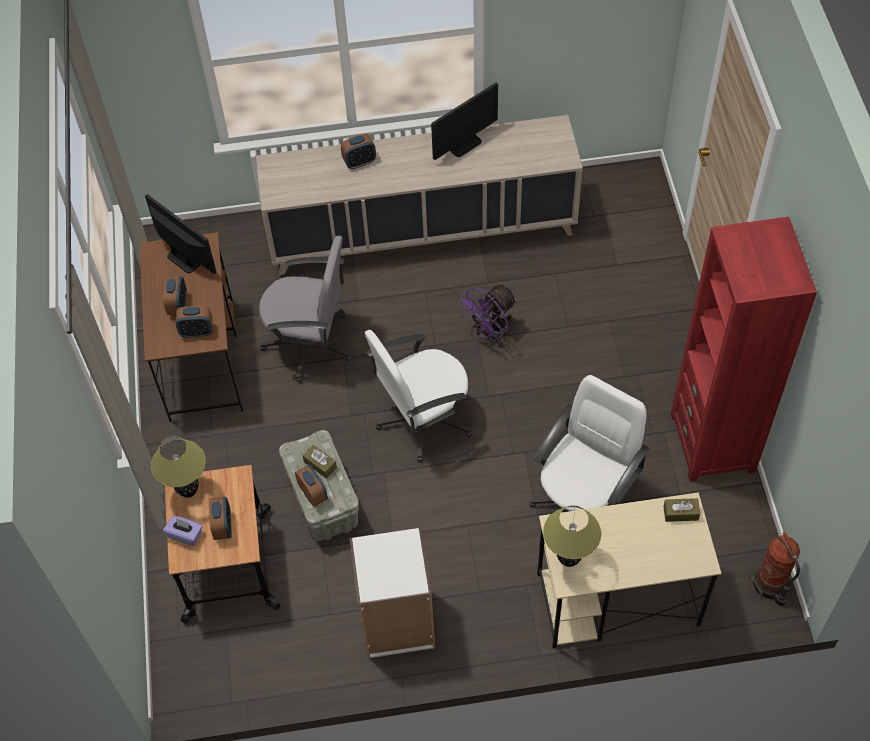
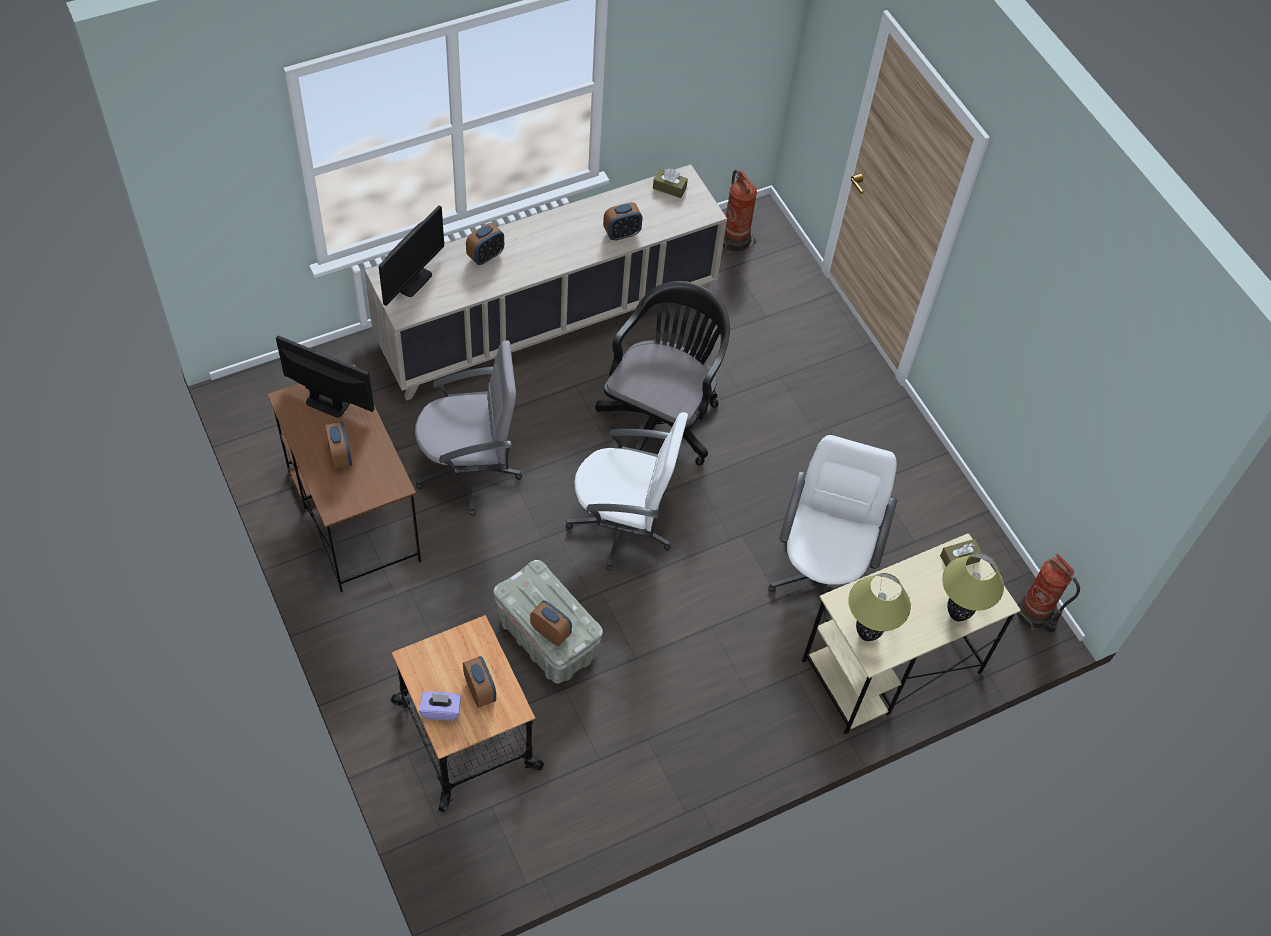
camera: 25 degrees left, 0 degrees up
table lamp [151,436,206,498] -> table lamp moved to [942,553,1004,621]
alarm clock [176,306,213,338] -> alarm clock moved to [603,202,642,241]
brown tissue box [303,445,337,478] -> brown tissue box moved to [653,169,688,198]
white bookcase [349,528,436,658] -> none
white office chair [365,330,472,463] -> white office chair turned 120 degrees counterclockwise [565,412,688,571]
monitor [431,82,498,160] -> monitor moved to [379,205,444,306]
purple fan [458,285,517,348] -> black office chair [595,281,730,466]
red bookcase [671,217,817,482] -> none
none -> fire extinguisher [723,170,757,252]

